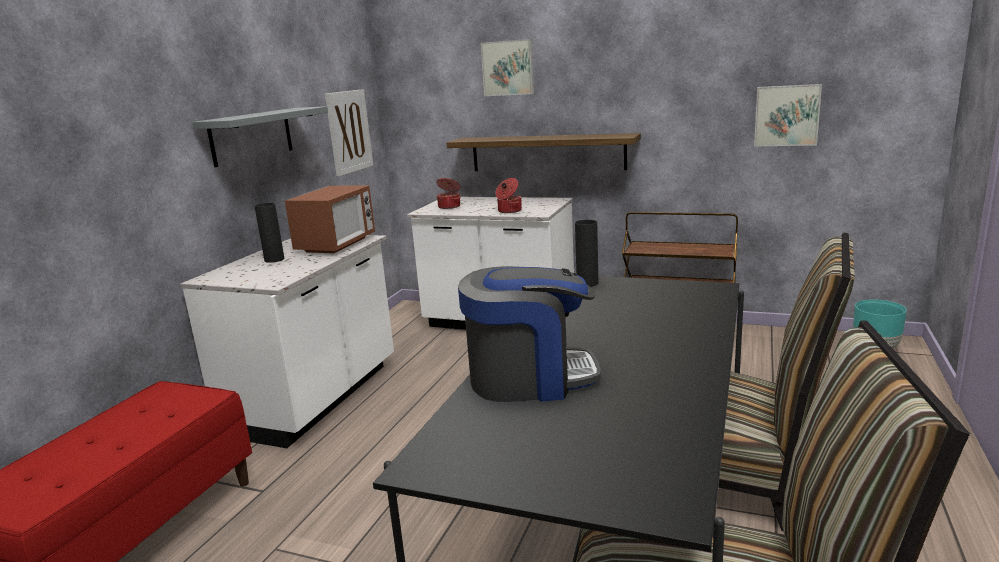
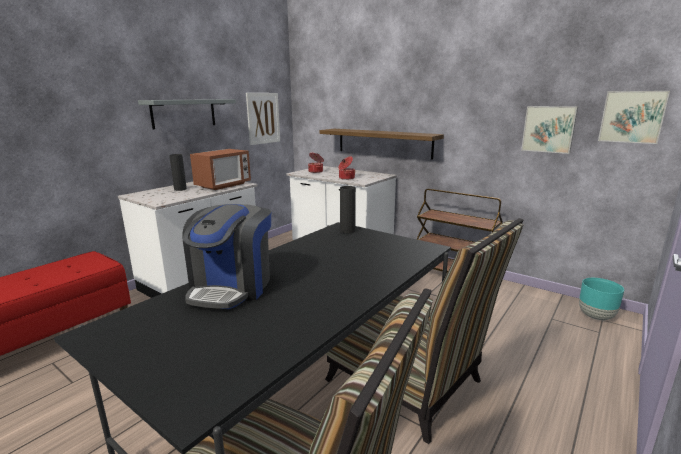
camera: 15 degrees right, 0 degrees up
coffee machine [458,266,601,402] -> coffee machine turned 90 degrees clockwise [182,204,271,309]
picture [480,39,534,96] -> picture moved to [598,91,670,144]

